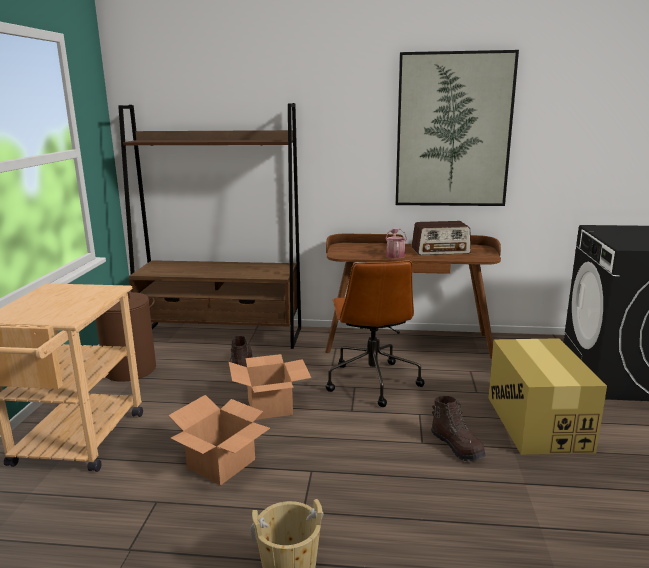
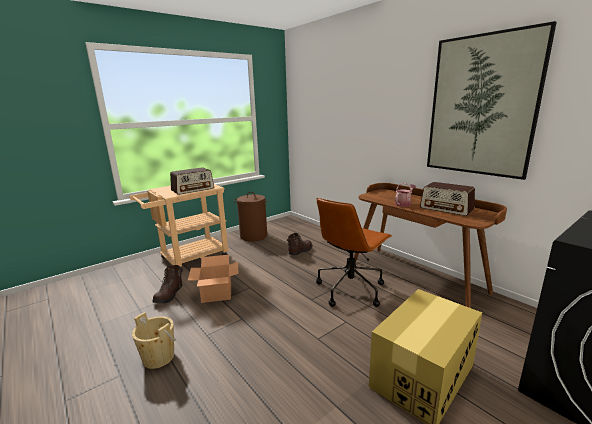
camera: 45 degrees right, 0 degrees up
brown bookcase [118,103,301,349] -> none
cardboard box [229,354,311,420] -> none
brown boot [431,396,486,461] -> brown boot moved to [152,265,182,304]
none -> radio [170,167,214,195]

